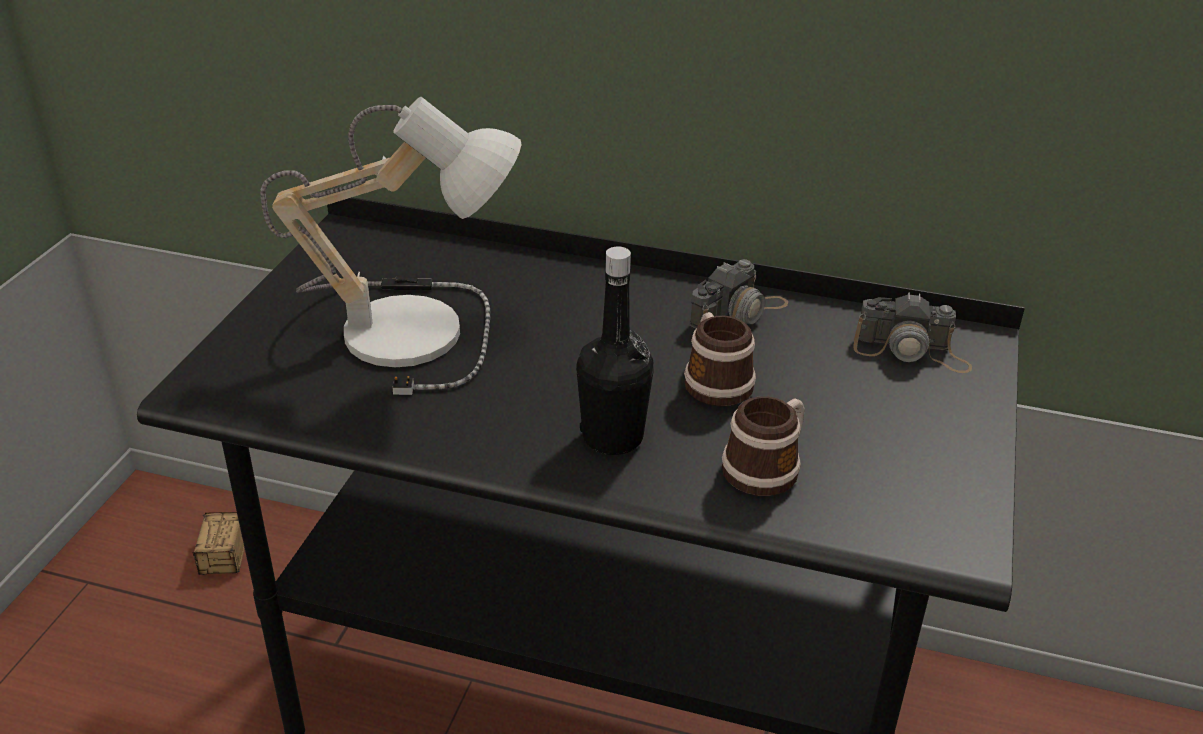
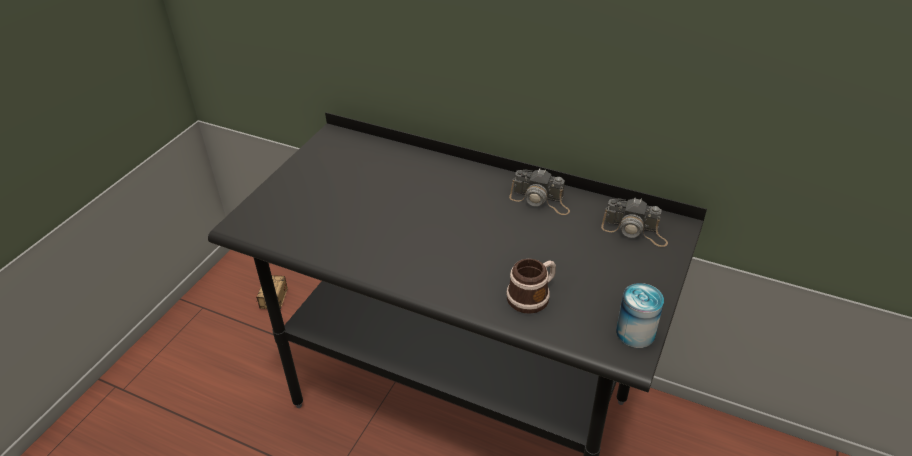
camera: 10 degrees right, 5 degrees up
table lamp [260,97,521,395] -> none
black bottle [576,246,654,455] -> none
mug [684,312,756,406] -> none
camera [689,259,789,330] -> camera turned 60 degrees clockwise [509,169,570,215]
none -> can [616,283,664,348]

